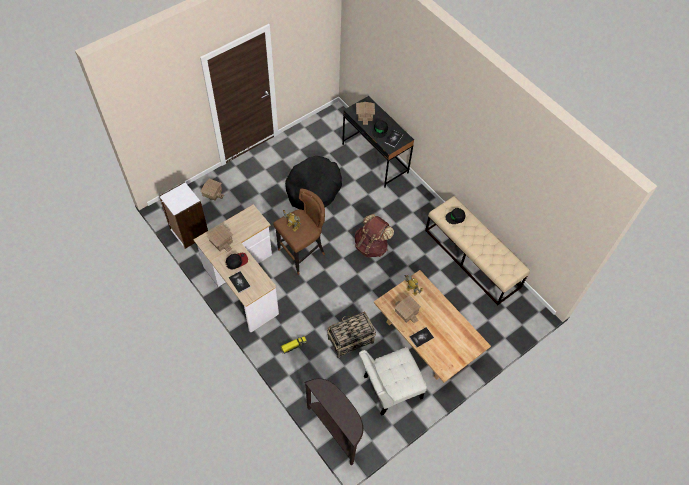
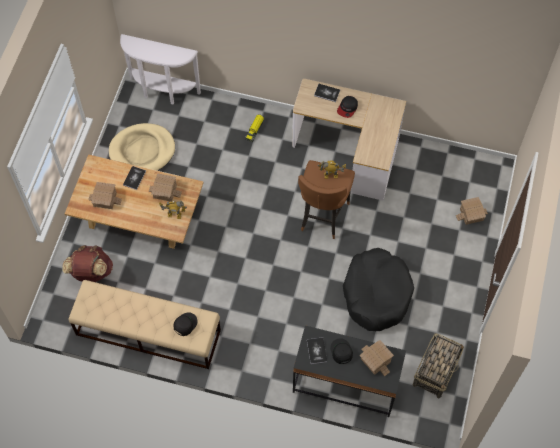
camera: 145 degrees right, 5 degrees up
white bookcase [159,182,208,249] -> none
toy house [206,225,233,252] -> toy house moved to [88,182,122,209]
brown console table [304,378,363,466] -> white console table [120,34,201,104]
basket [327,312,376,358] -> basket moved to [413,333,464,398]
brown backpack [355,214,394,258] -> brown backpack moved to [62,245,113,282]
white chair [359,347,427,416] -> beige dog bed [109,123,175,171]

